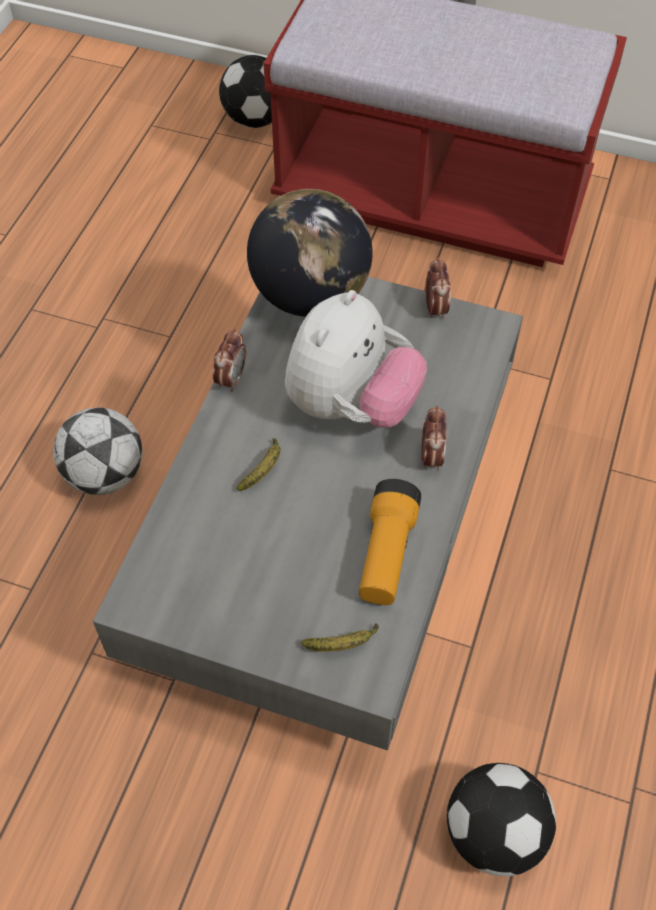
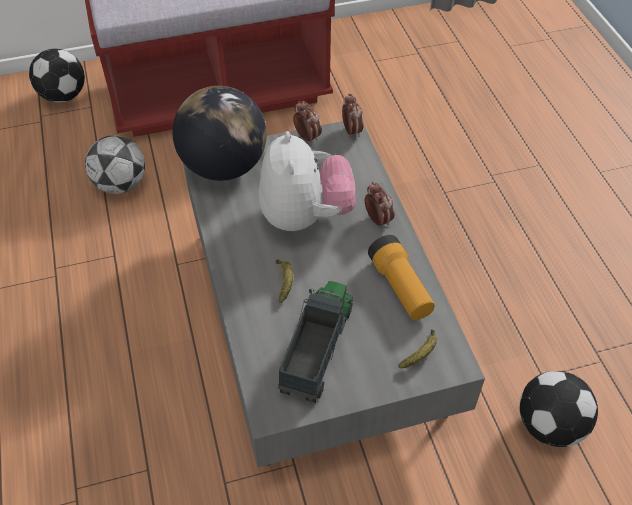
camera: 35 degrees left, 5 degrees down
football [53,407,142,495] -> football moved to [85,135,145,194]
alarm clock [213,328,246,392] -> alarm clock moved to [342,93,364,138]
none -> toy truck [278,281,353,403]

